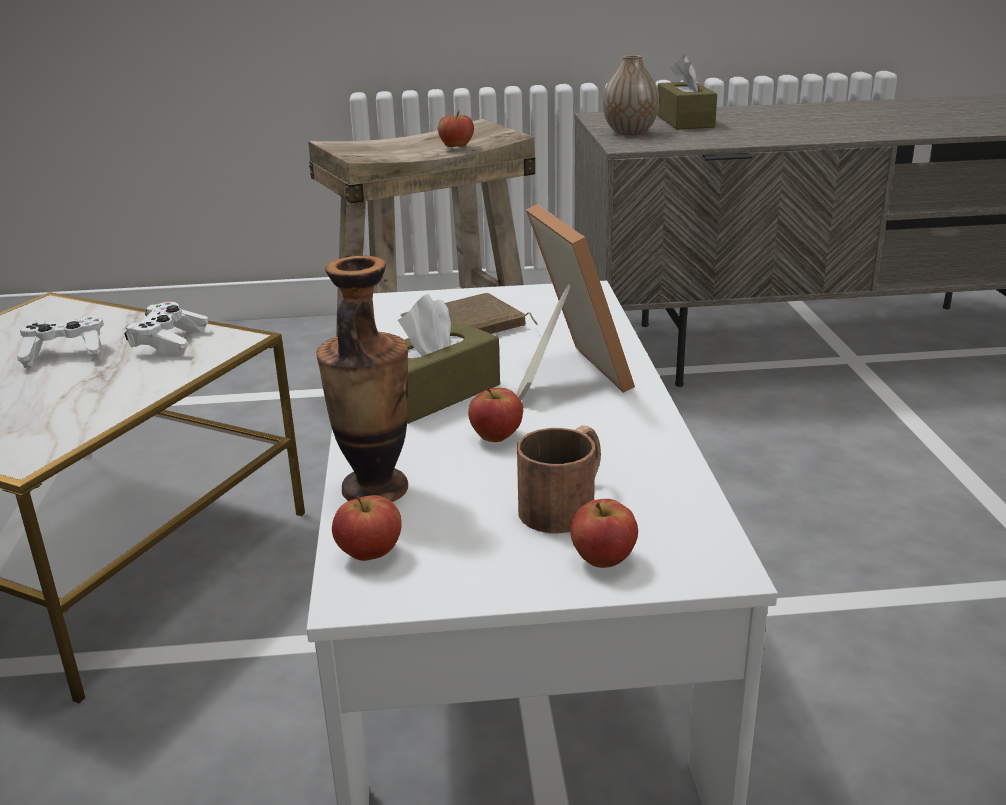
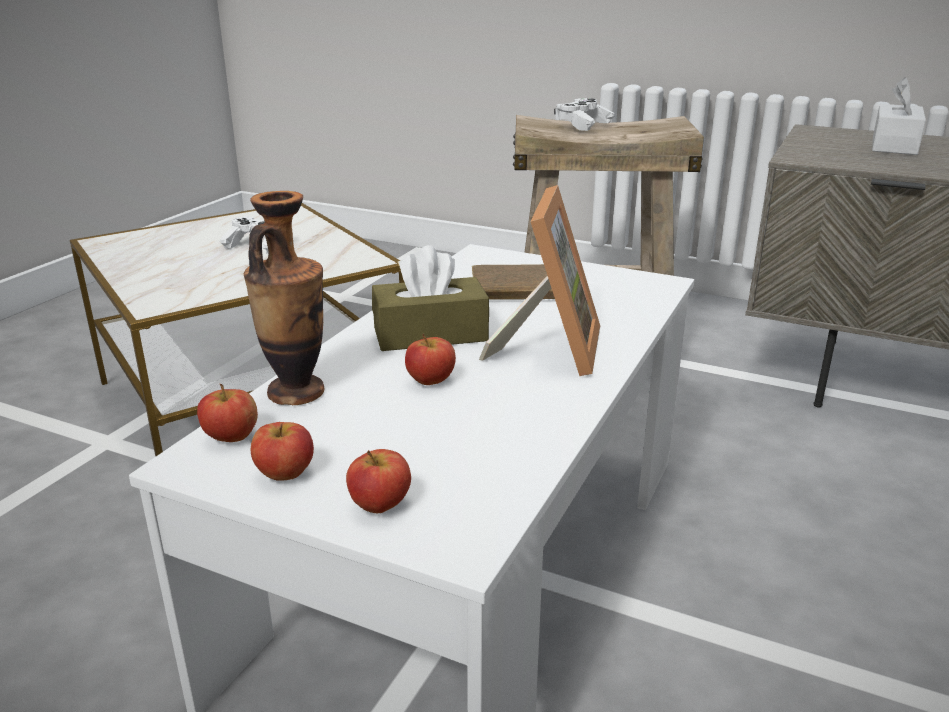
camera: 30 degrees right, 0 degrees up
white game controller [124,302,208,357] -> white game controller moved to [554,98,615,131]
apple [438,110,474,147] -> apple moved to [251,422,314,481]
brown mug [517,426,601,533] -> none
vase [603,55,659,135] -> none
brown tissue box [657,55,717,130] -> white tissue box [872,77,926,155]

